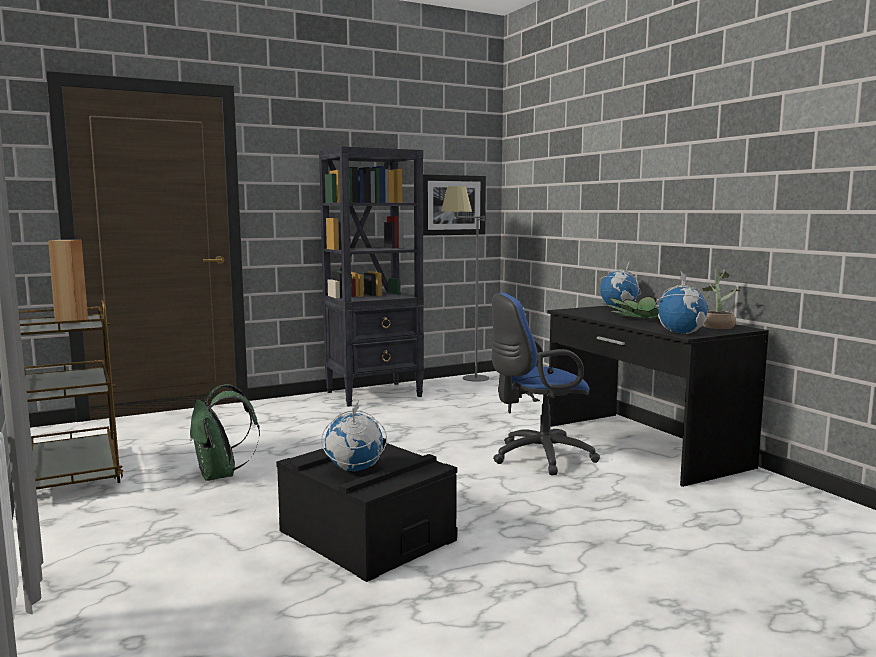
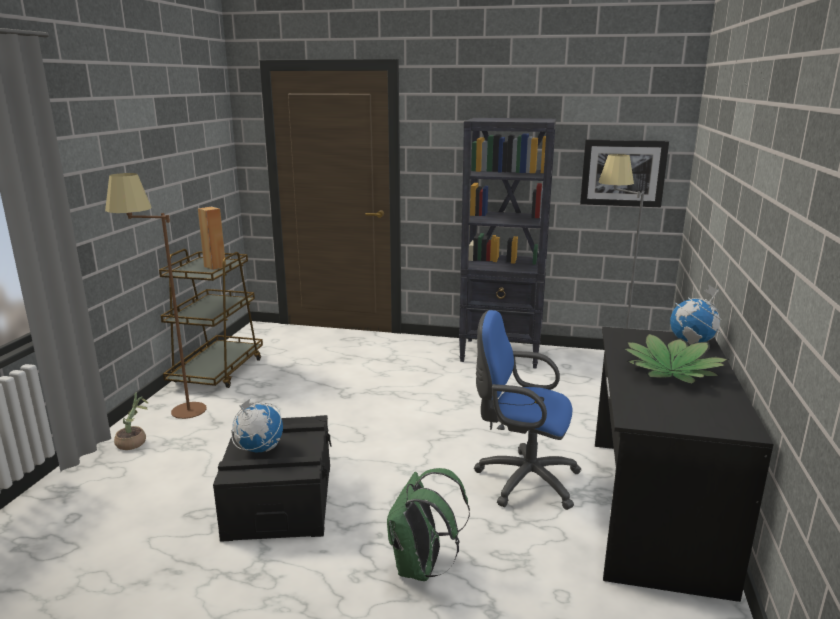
camera: 40 degrees right, 10 degrees up
green backpack [190,384,260,481] -> green backpack moved to [387,468,470,581]
globe [655,272,711,334] -> none
potted plant [702,267,740,329] -> potted plant moved to [114,393,148,450]
none -> brown floor lamp [105,173,207,419]

